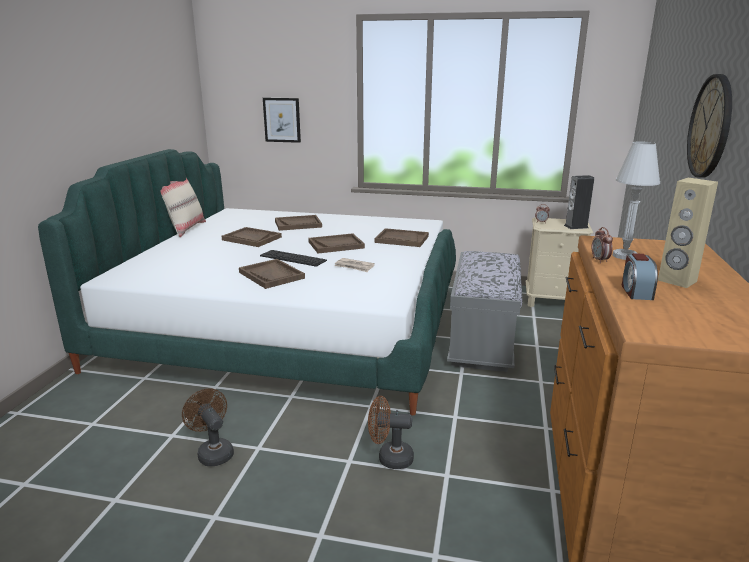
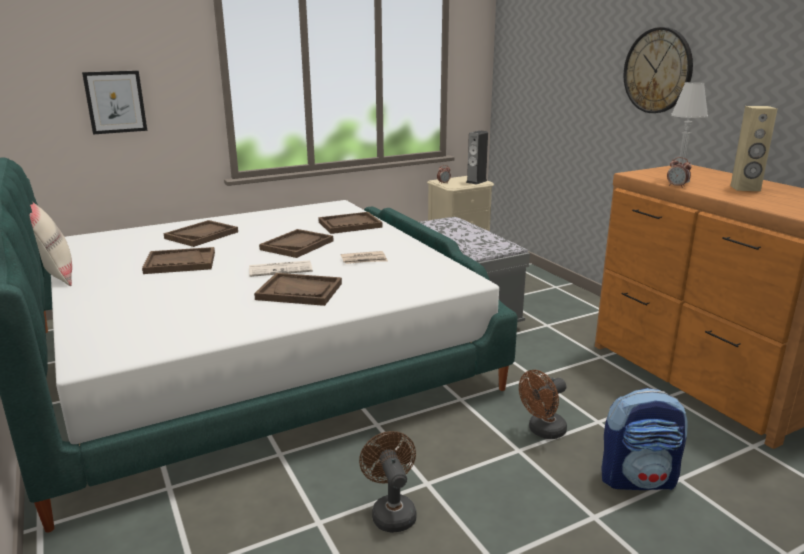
camera: 40 degrees left, 0 degrees up
brown fan [182,388,234,466] -> brown fan turned 60 degrees clockwise [359,431,417,533]
keyboard [260,250,327,267] -> newspaper [249,260,313,277]
alarm clock [622,253,658,300] -> none
none -> backpack [601,388,688,490]

